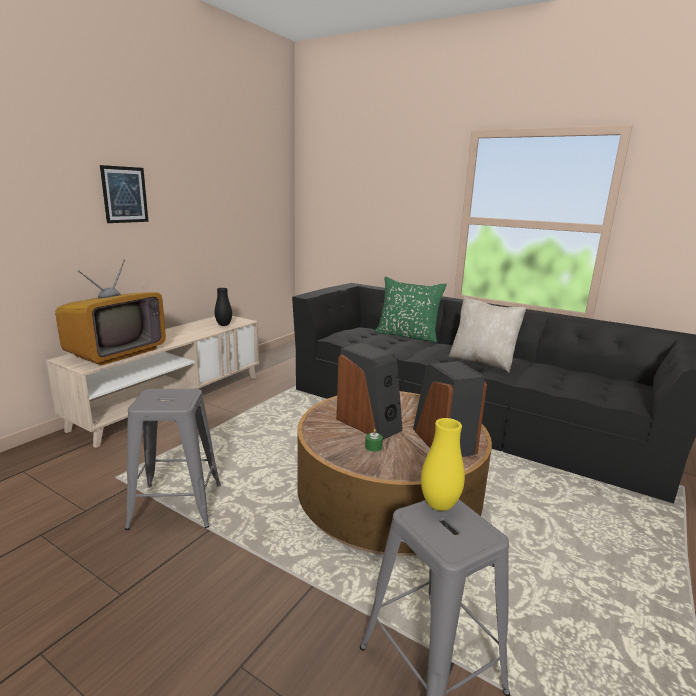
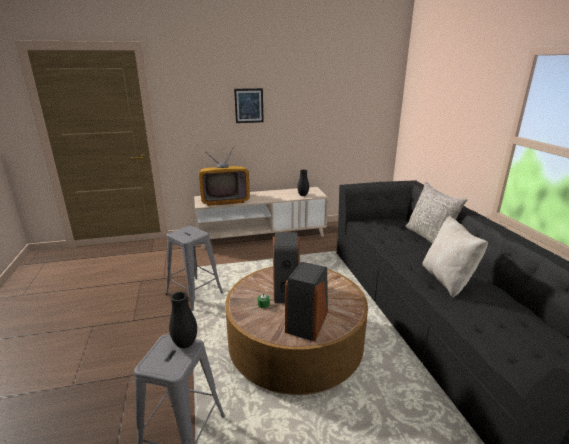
camera: 45 degrees right, 5 degrees up
green pillow [374,277,447,343] -> grey pillow [405,182,467,244]
yellow vase [421,418,465,511] -> black vase [169,292,197,348]

